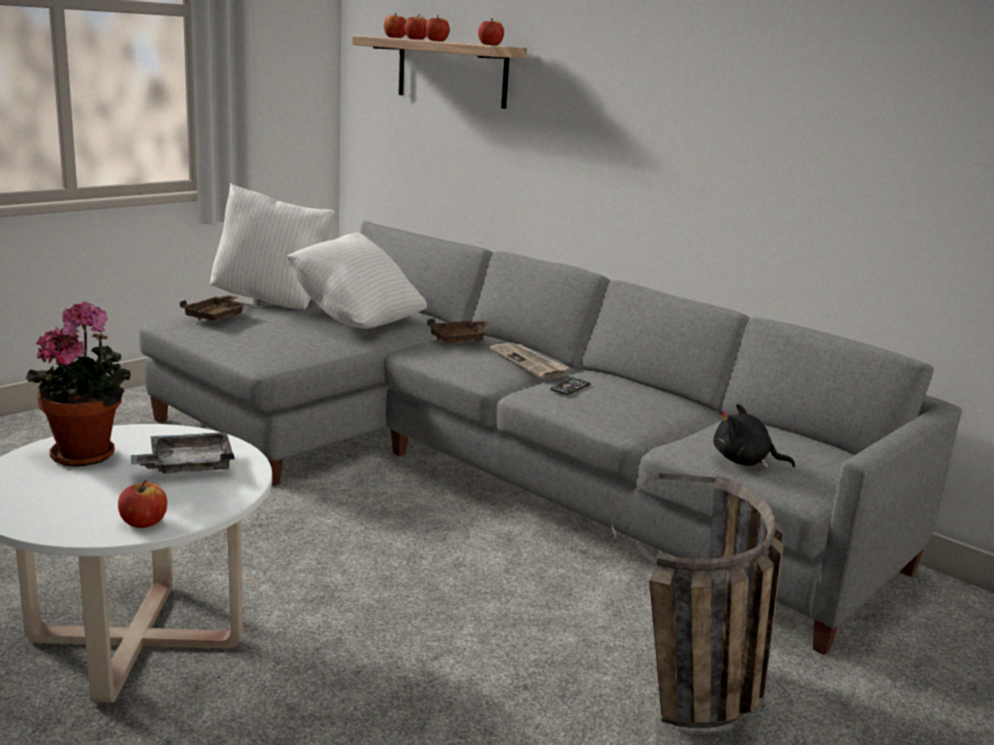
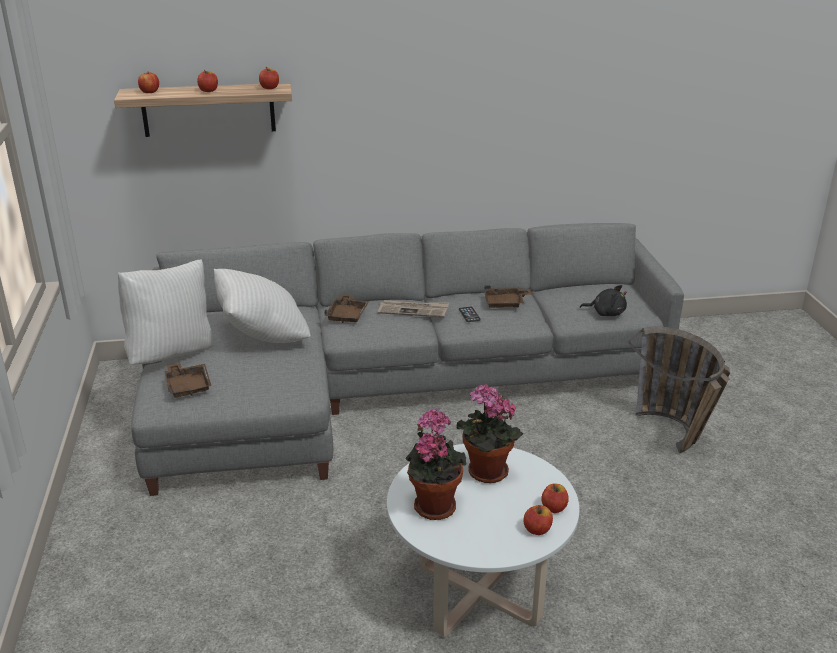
camera: 50 degrees left, 10 degrees up
grey tray [131,432,235,474] -> potted plant [457,384,523,483]
apple [404,14,427,40] -> apple moved to [523,505,553,535]
black plush toy [713,404,795,468] -> black plush toy turned 135 degrees counterclockwise [580,285,627,316]
none -> brown tray [484,285,531,308]

